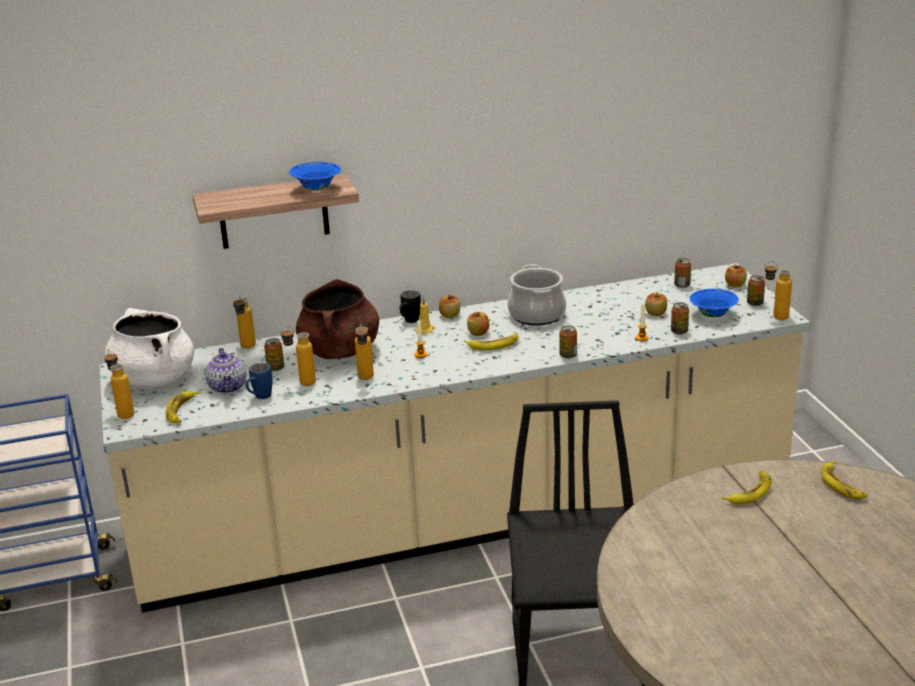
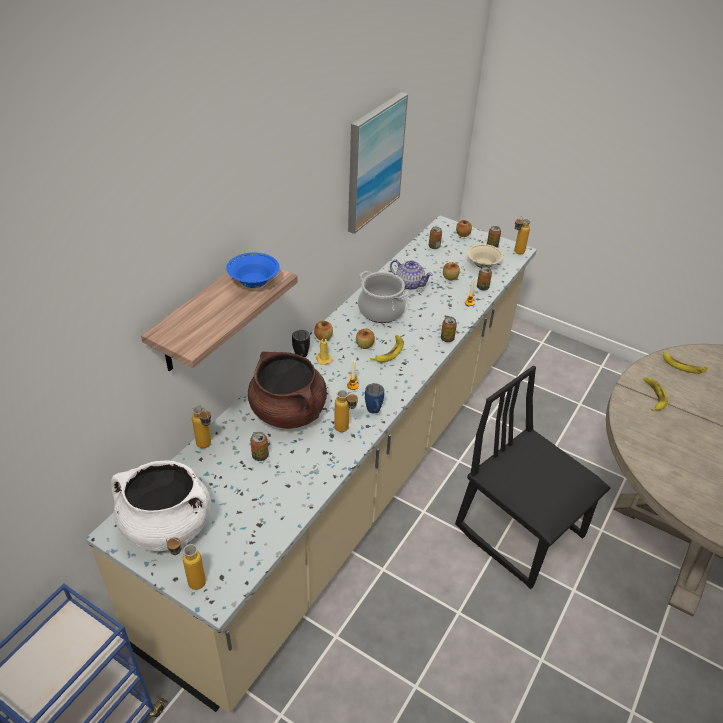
camera: 45 degrees left, 15 degrees up
banana [166,391,200,423] -> none
teapot [205,348,247,394] -> teapot moved to [390,260,433,290]
blue mug [245,363,273,399] -> blue mug moved to [365,383,384,414]
bottle [280,326,316,386] -> none
blue bowl [689,289,739,318] -> beige bowl [467,244,503,268]
none -> picture [348,92,408,234]

